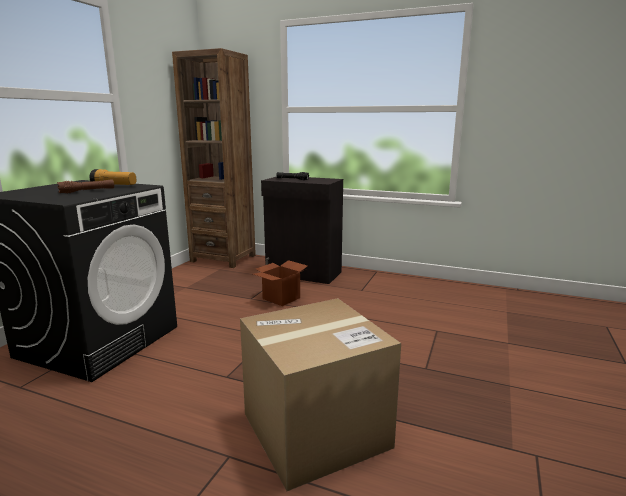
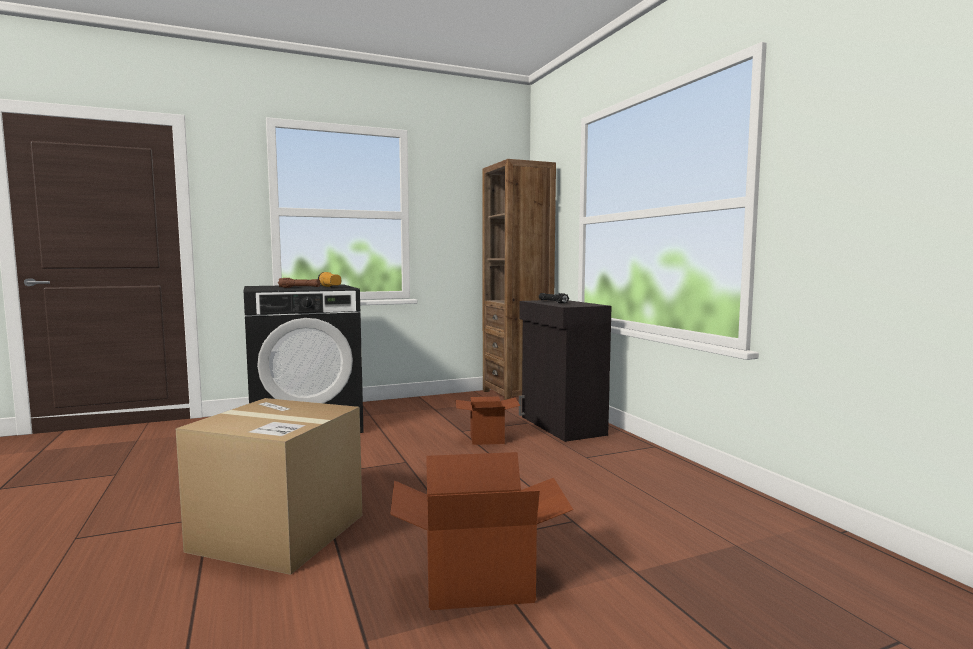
camera: 45 degrees right, 10 degrees down
none -> cardboard box [390,452,573,610]

